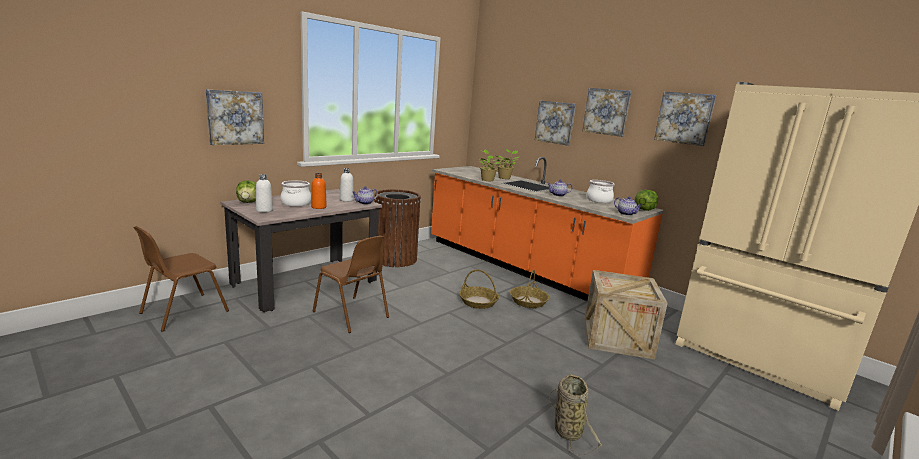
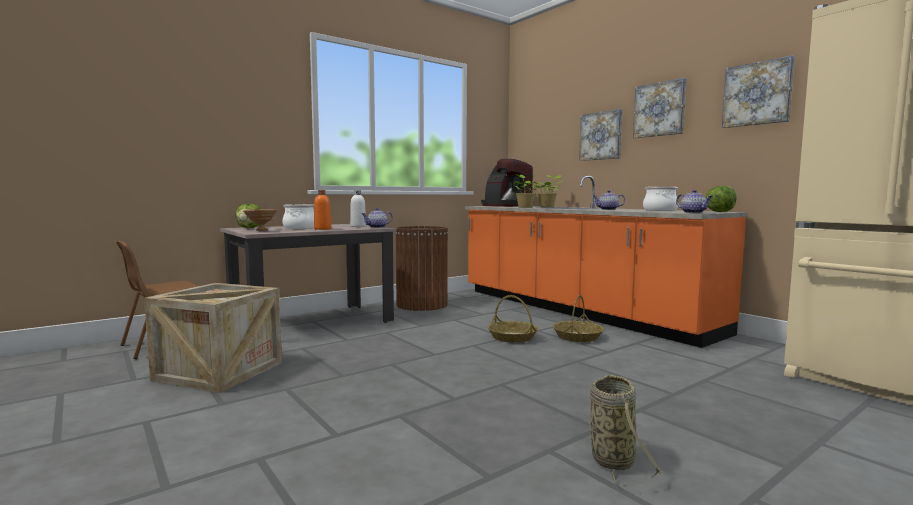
camera: 10 degrees right, 10 degrees down
picture [206,90,264,145] -> none
white bottle [256,174,273,213] -> brown bowl [242,209,278,231]
brown chair [313,236,389,333] -> none
crate [584,270,668,359] -> crate moved to [144,283,282,393]
none -> coffee machine [481,159,534,207]

